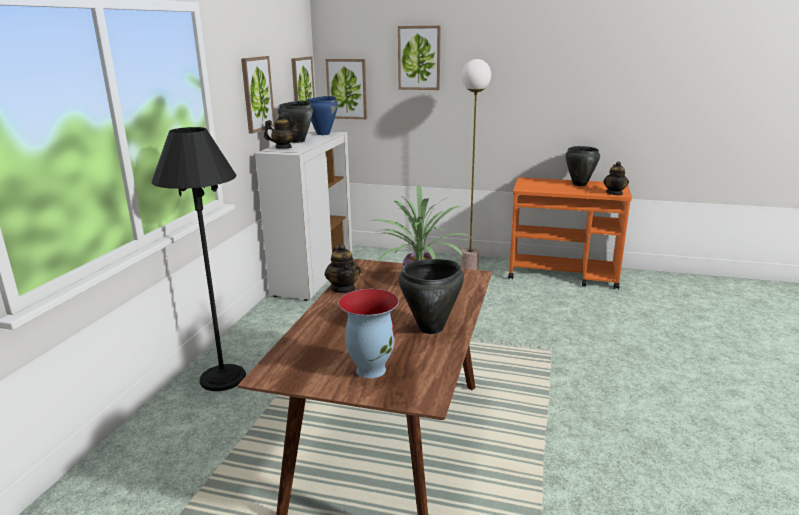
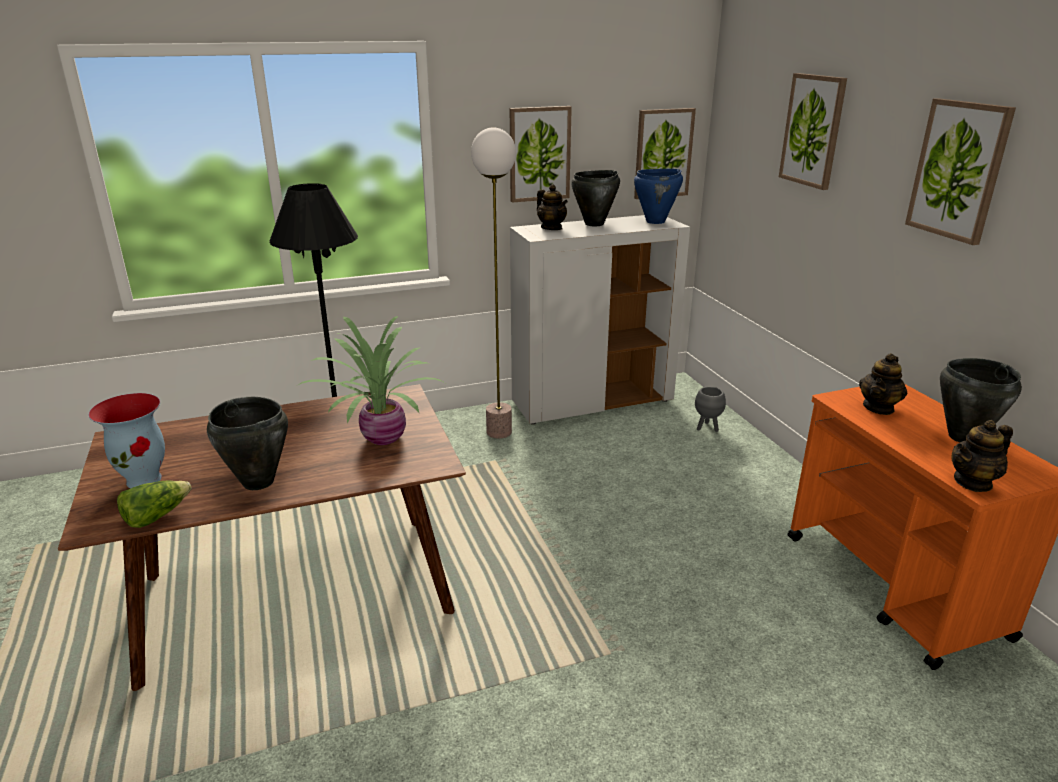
camera: 55 degrees right, 5 degrees up
teapot [325,244,360,293] -> teapot moved to [859,353,907,415]
picture [326,59,367,119] -> picture moved to [905,98,1016,245]
floor lamp [461,59,491,270] -> floor lamp moved to [471,127,516,439]
none -> lettuce [117,481,192,528]
none -> grey planter [695,387,726,432]

